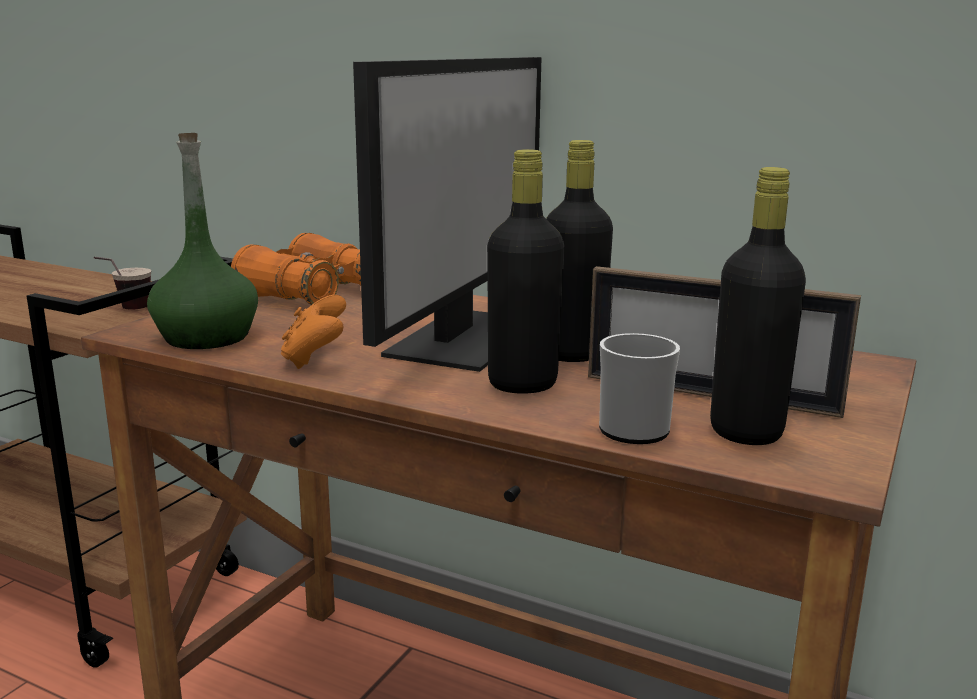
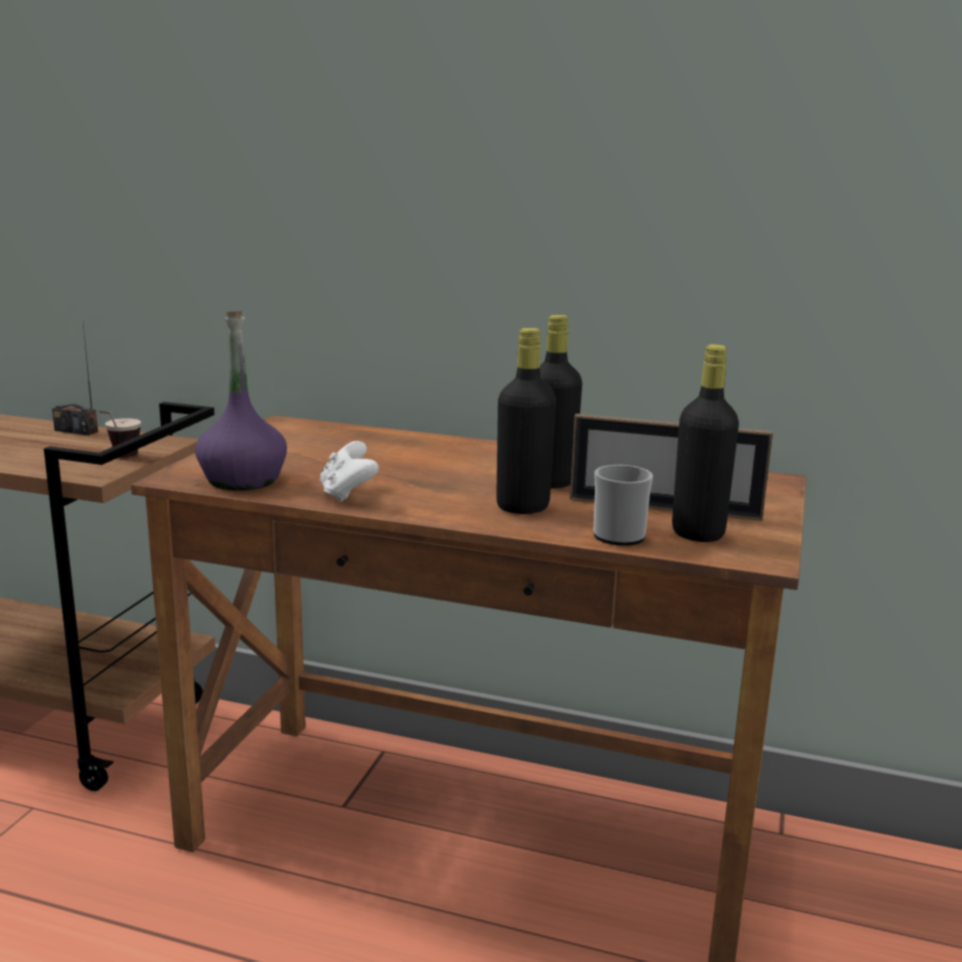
camera: 10 degrees left, 0 degrees up
green bottle [147,133,258,349] -> purple bottle [195,311,287,491]
orange binoculars [231,233,361,305] -> none
orange game controller [281,295,346,369] -> white game controller [320,441,379,503]
monitor [353,57,542,372] -> none
none -> radio [52,325,98,435]

